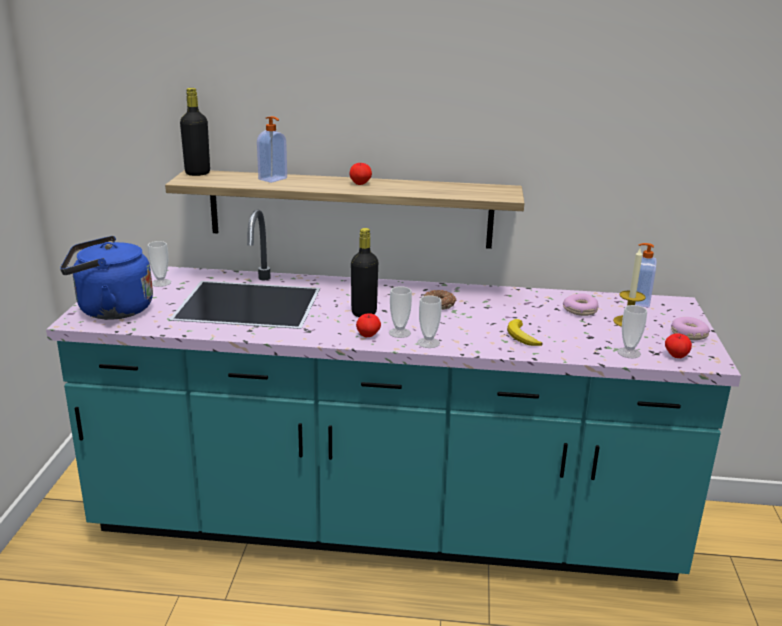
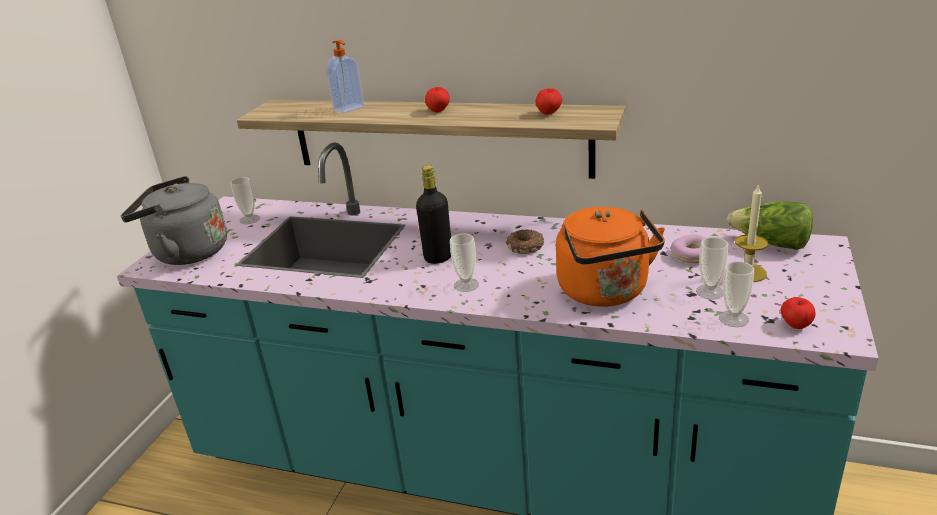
camera: 15 degrees right, 5 degrees up
blue kettle [60,236,153,320] -> grey kettle [121,176,227,265]
black bottle [180,88,210,176] -> none
apple [356,313,381,337] -> apple moved to [535,88,562,115]
cup [417,295,442,348] -> cup moved to [696,237,728,300]
banana [507,319,543,346] -> orange kettle [556,207,665,307]
soap dispenser [635,243,656,307] -> lettuce [726,202,813,250]
donut [671,317,710,340] -> none

